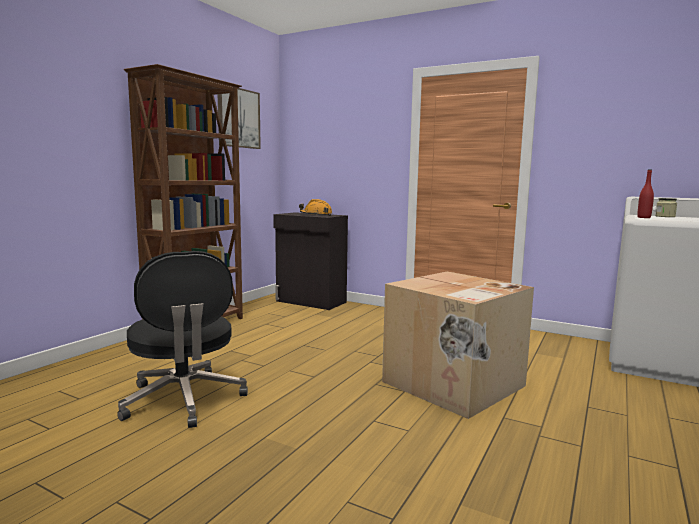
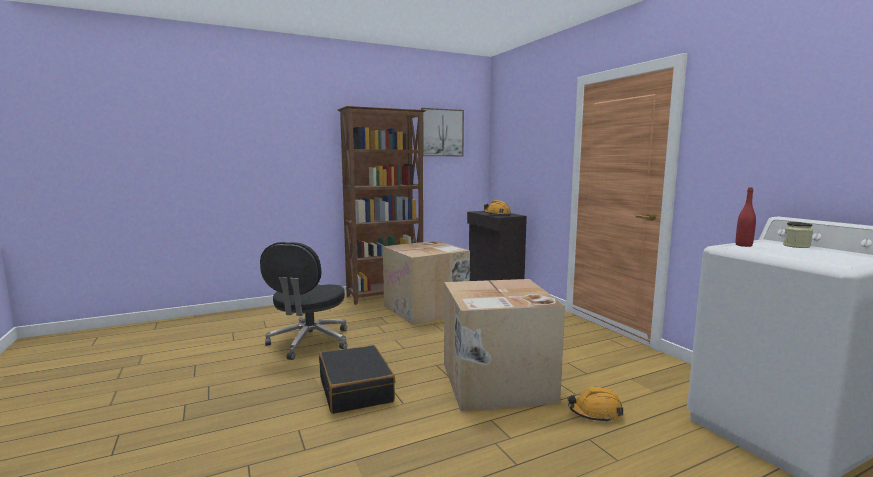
camera: 35 degrees right, 0 degrees up
none -> black suitcase [319,345,395,414]
none -> cardboard box [383,241,470,325]
none -> orange hard hat [568,387,623,423]

